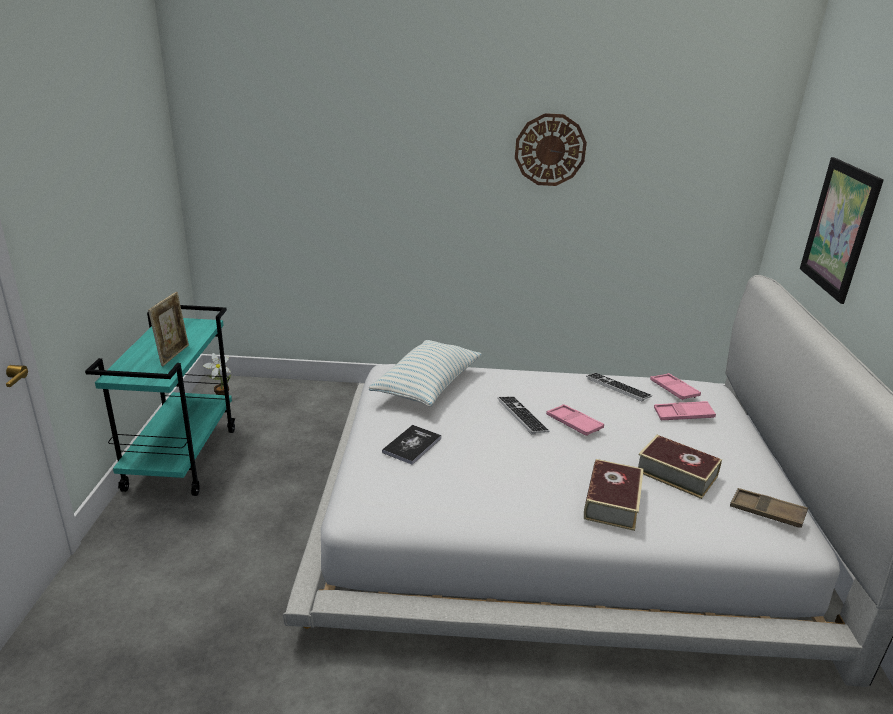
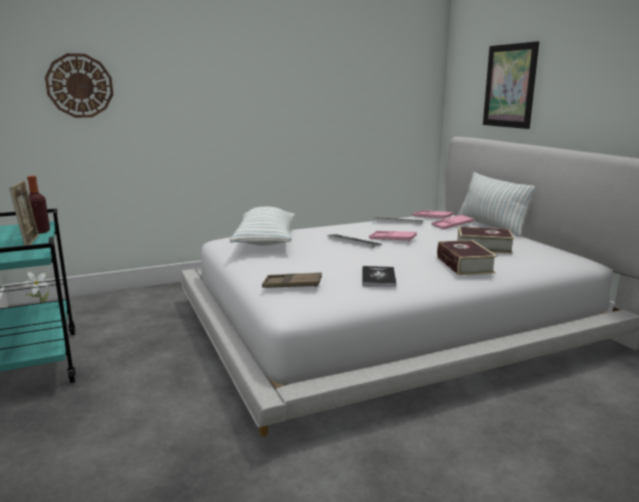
camera: 25 degrees left, 10 degrees down
book [382,425,441,465] -> book moved to [363,266,397,287]
wall clock [515,113,587,186] -> wall clock moved to [45,53,113,118]
brown tray [730,488,808,528] -> brown tray moved to [262,273,322,288]
none -> bottle [27,176,50,234]
none -> pillow [457,172,535,237]

